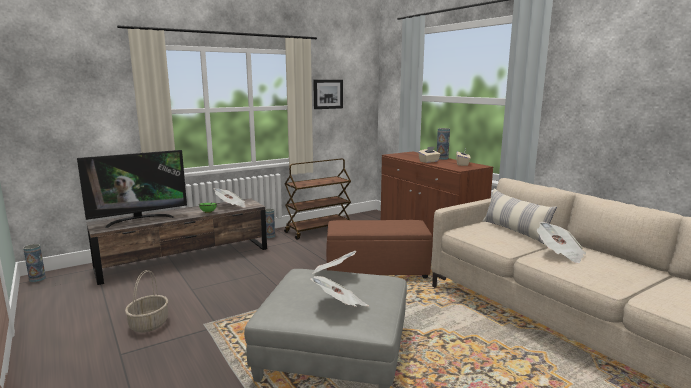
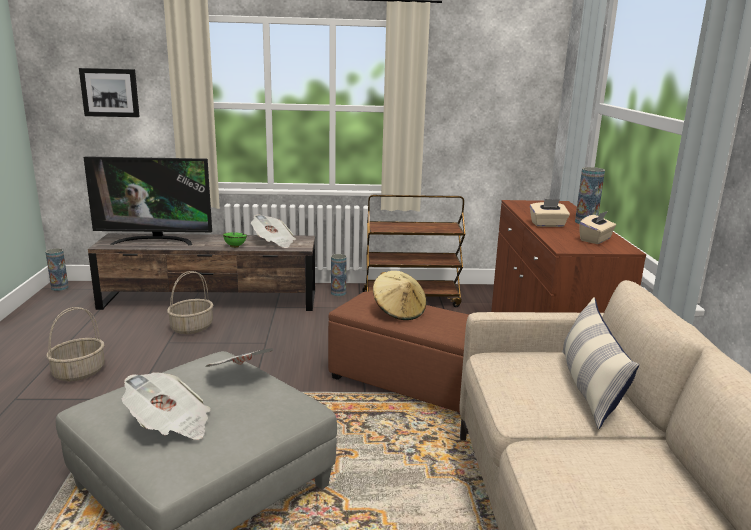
camera: 30 degrees right, 5 degrees up
picture [313,80,343,109] -> picture moved to [79,68,140,117]
newspaper [537,222,586,264] -> none
none -> basket [167,271,213,334]
none -> beige hat [373,271,427,320]

